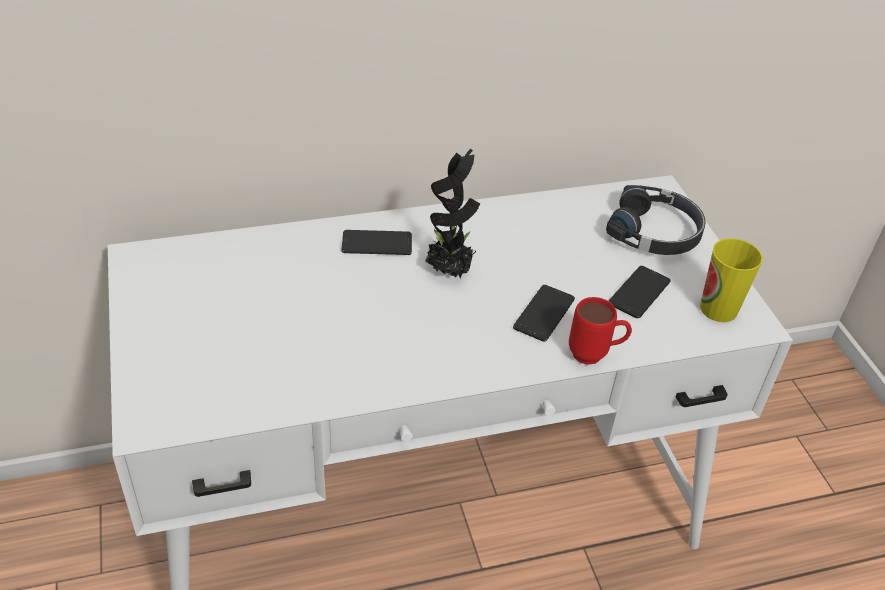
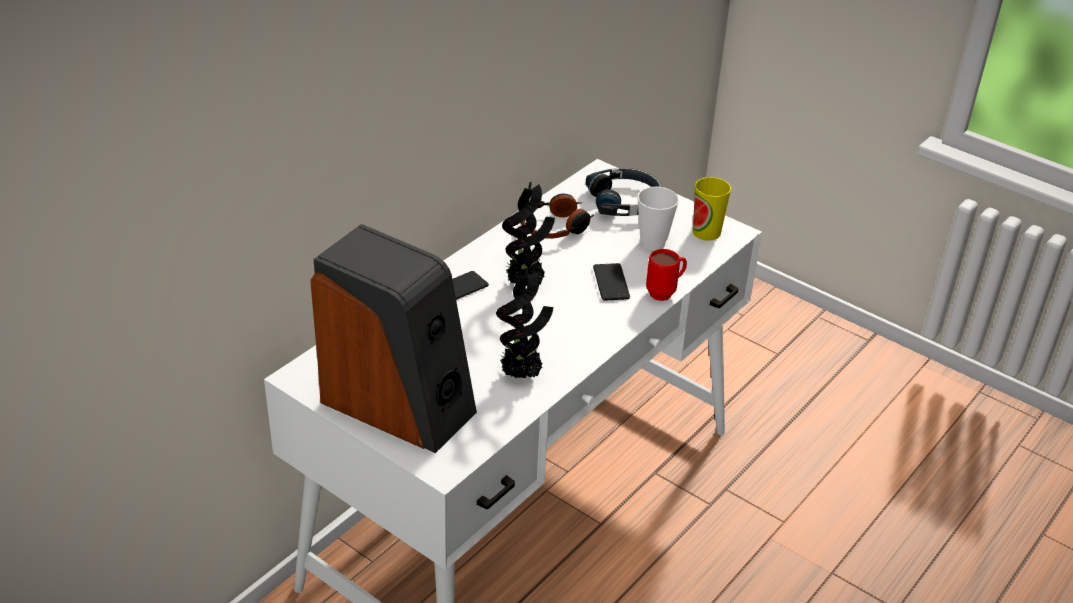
camera: 35 degrees left, 5 degrees down
phone [609,266,671,318] -> cup [637,187,679,251]
none -> speaker [310,224,477,453]
none -> potted plant [496,268,553,379]
none -> headphones [521,193,594,239]

